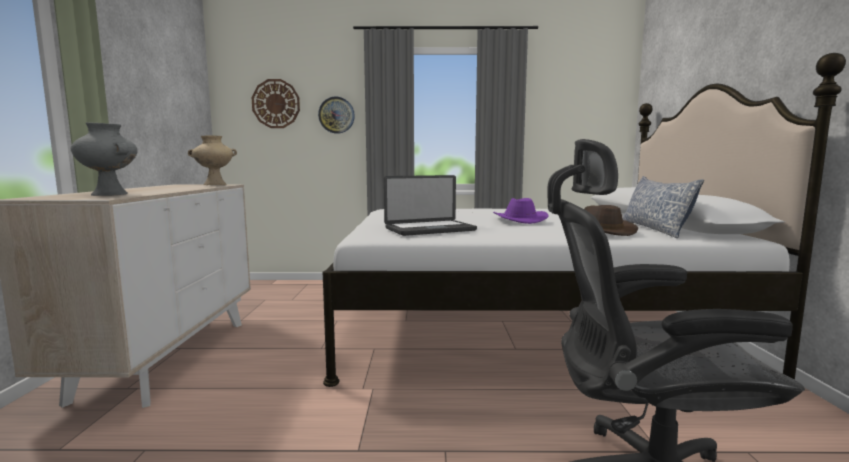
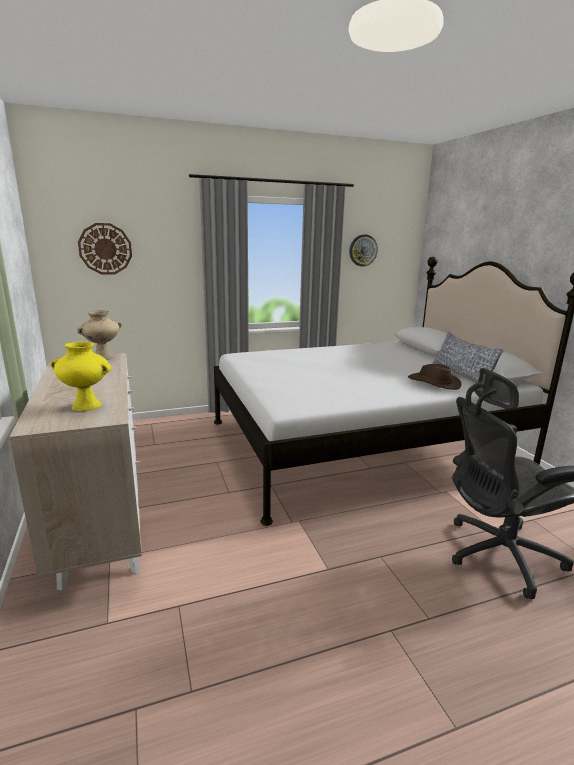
camera: 20 degrees left, 10 degrees up
grey vase [71,122,138,196] -> yellow vase [50,341,111,411]
wall clock [318,97,355,134] -> wall clock moved to [349,234,378,266]
laptop [384,175,477,236] -> none
purple hat [493,198,549,224] -> none

